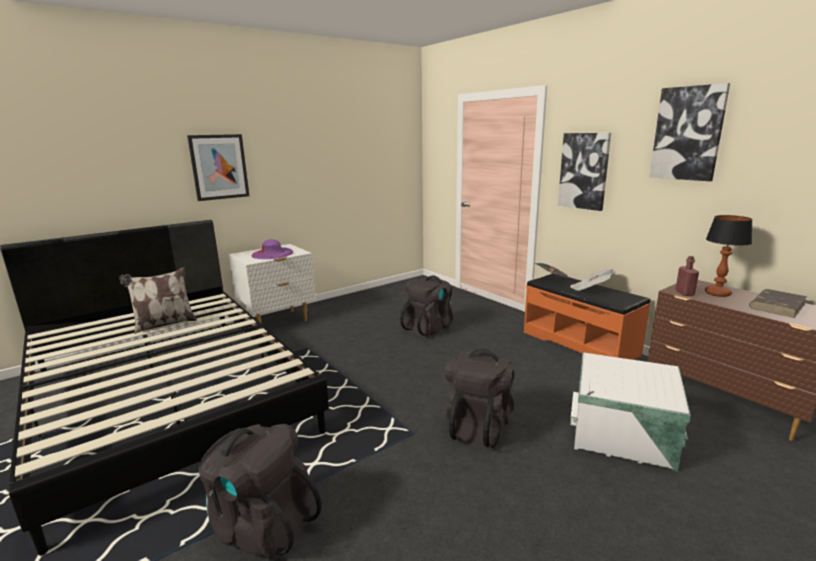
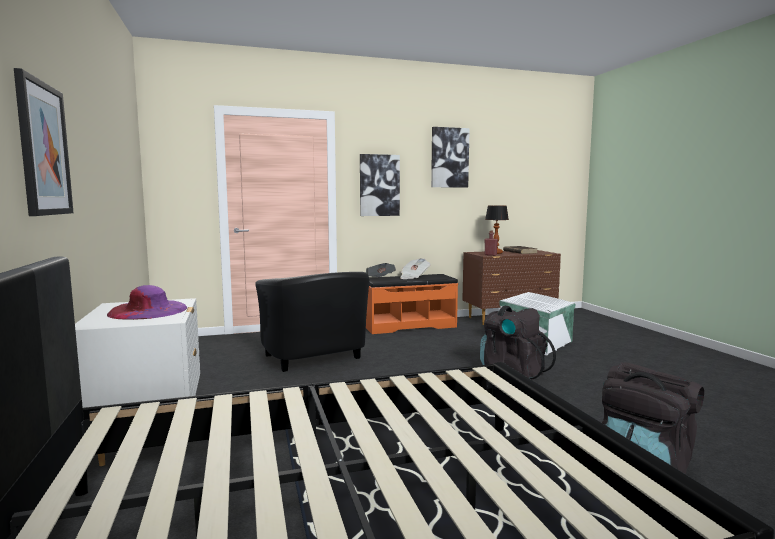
camera: 70 degrees left, 10 degrees down
pillow [119,267,197,334] -> none
black backpack [400,276,453,337] -> black armchair [255,272,370,372]

